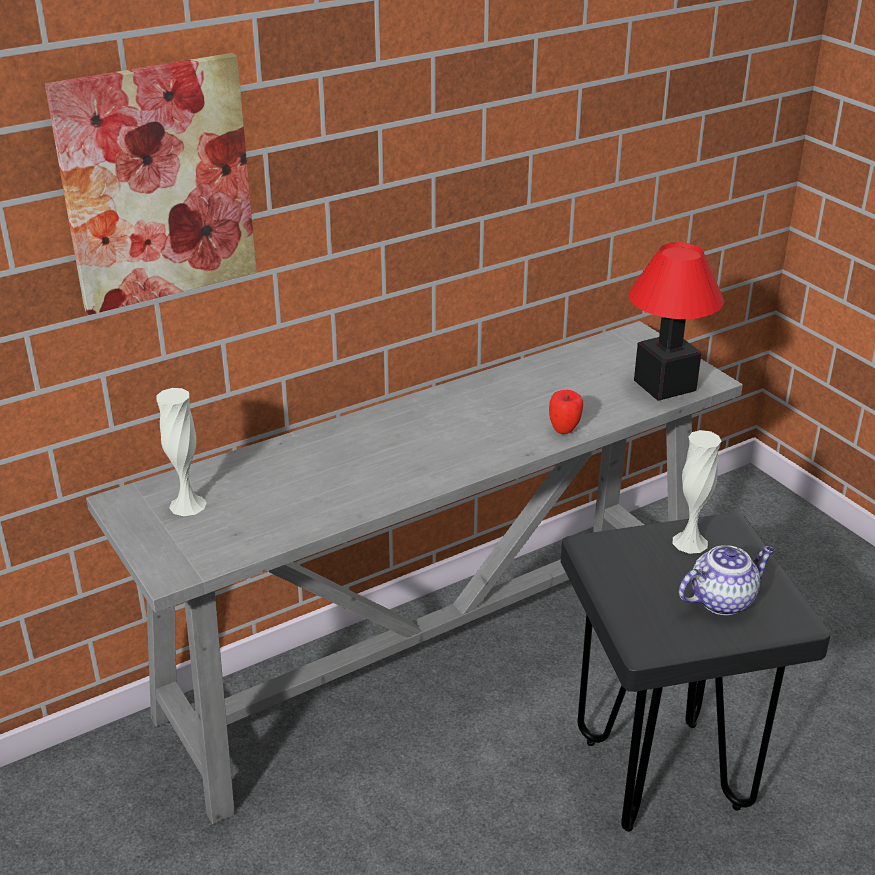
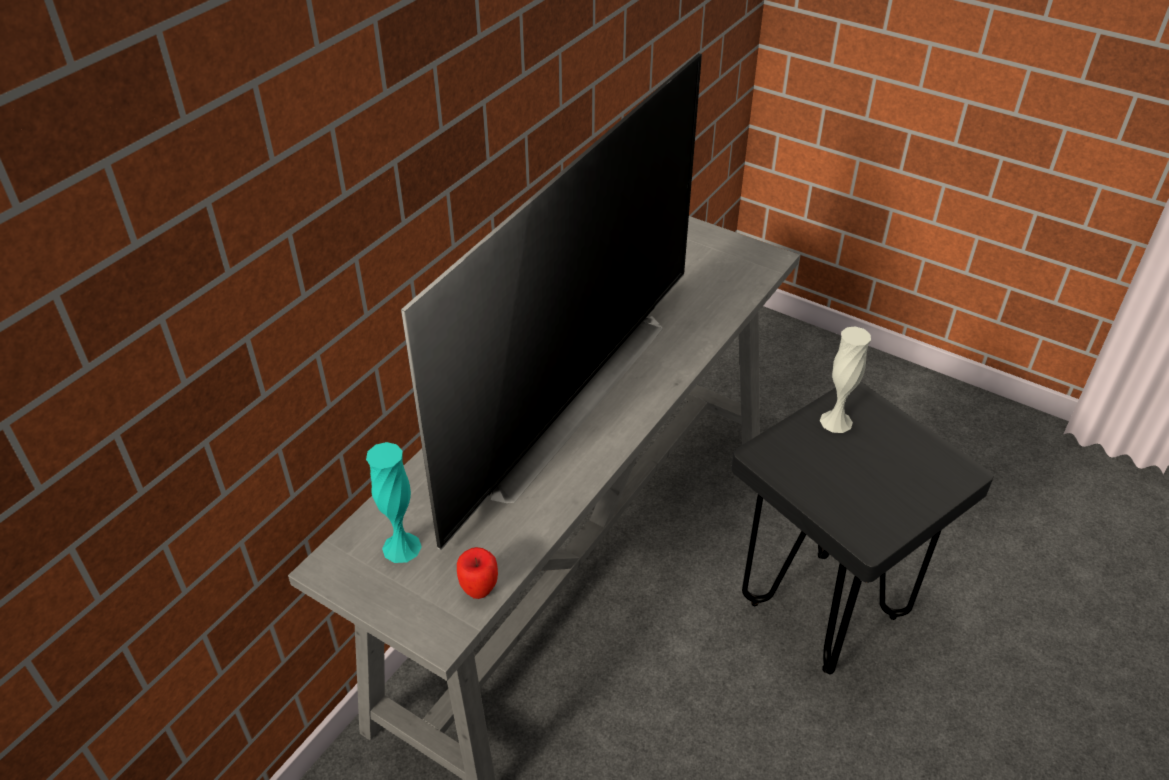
camera: 25 degrees left, 10 degrees up
picture [45,53,257,315] -> none
white vase [156,388,207,516] -> turquoise vase [366,442,422,563]
apple [549,390,583,434] -> apple moved to [457,547,498,599]
table lamp [629,242,724,401] -> none
teapot [679,545,775,615] -> none
none -> television [401,53,702,550]

